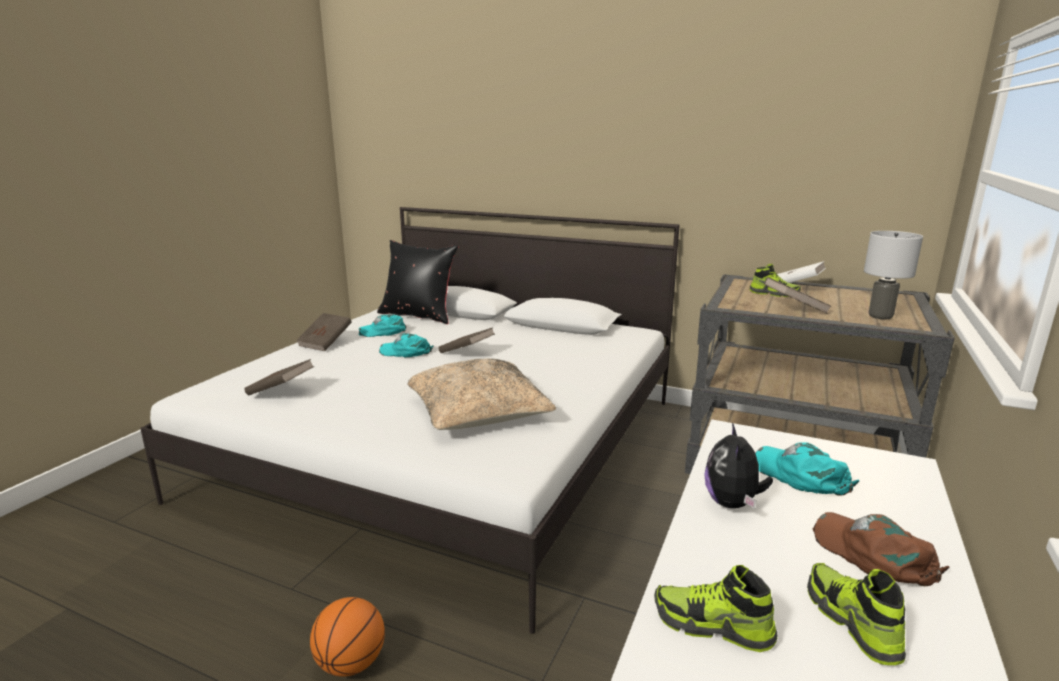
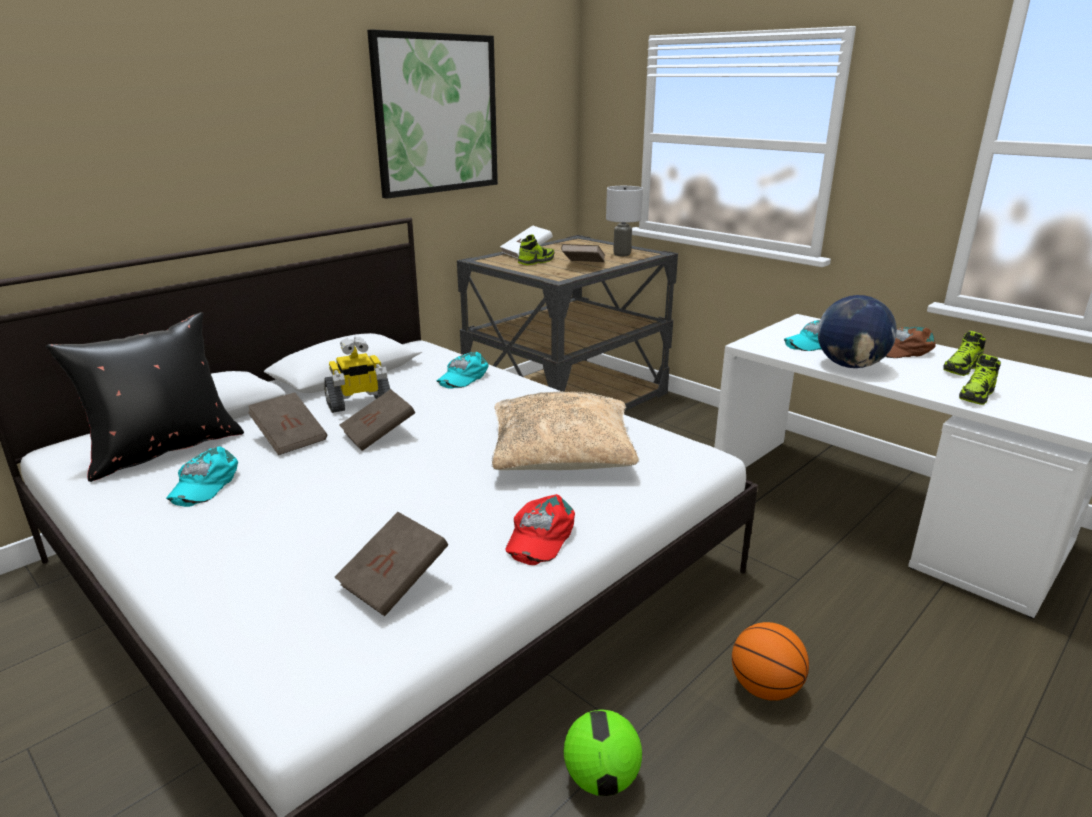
camera: 70 degrees left, 5 degrees up
brown book [296,313,352,351] -> brown book moved to [248,393,327,455]
turquoise cap [379,333,433,357] -> turquoise cap moved to [437,352,489,389]
plush toy [704,422,773,509] -> globe [818,295,897,368]
shoe [807,563,906,665] -> shoe turned 45 degrees counterclockwise [943,331,986,376]
none -> toy robot [324,337,390,413]
none -> picture [367,29,498,199]
none -> red cap [505,494,575,565]
none -> football [564,709,642,796]

